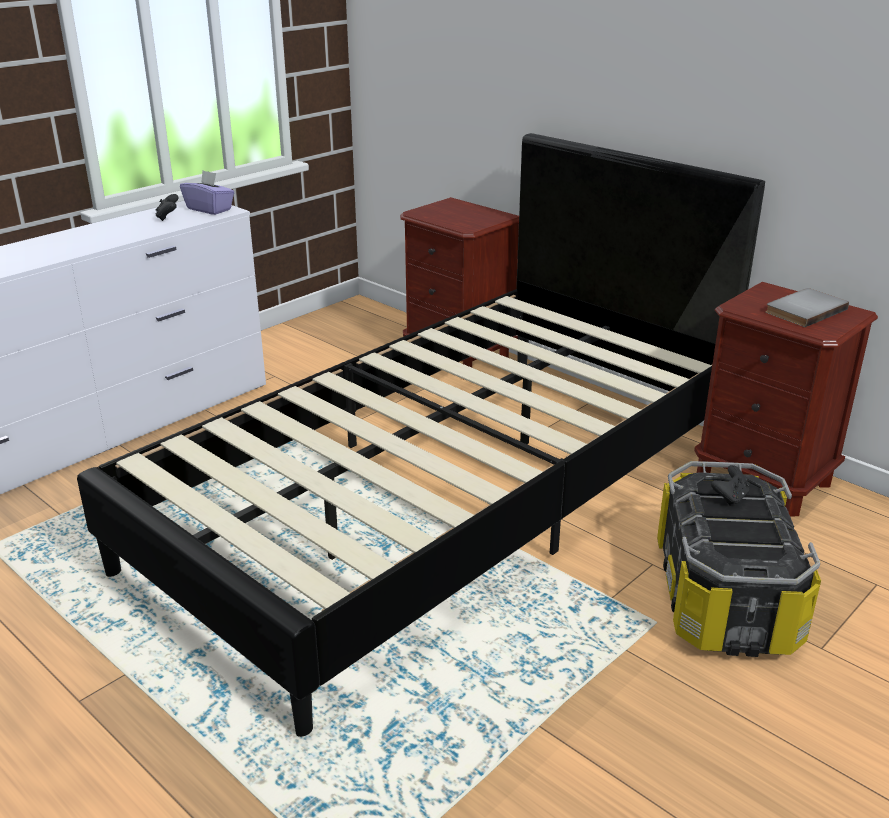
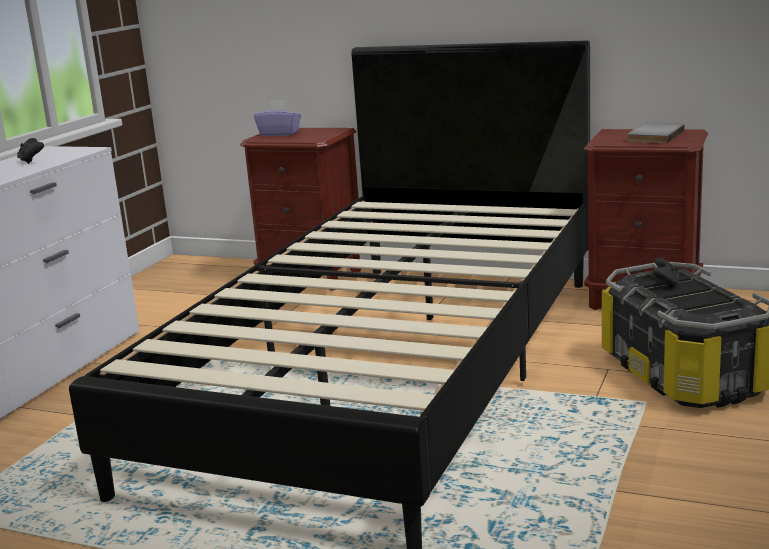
camera: 20 degrees left, 10 degrees down
purple tissue box [180,170,235,215] -> purple tissue box moved to [254,100,301,136]

